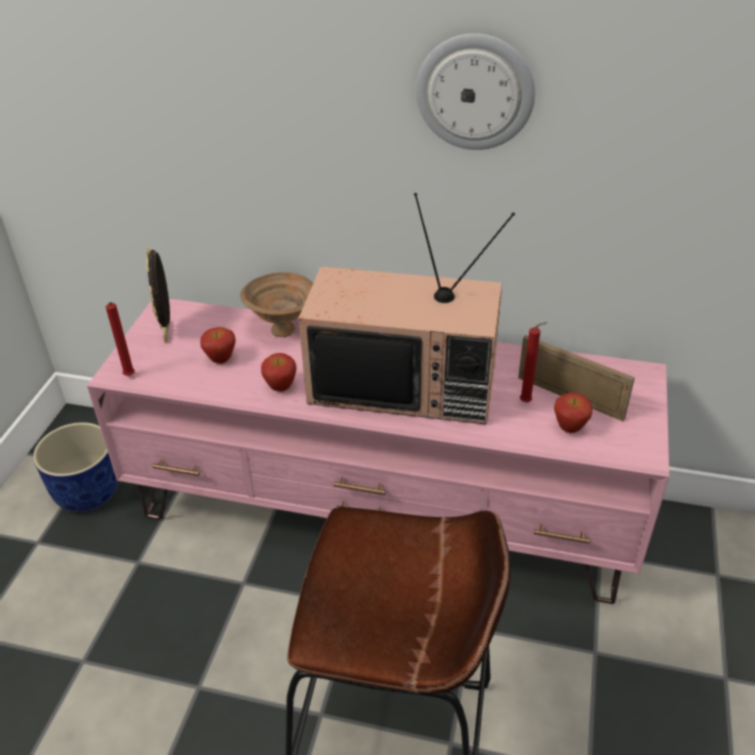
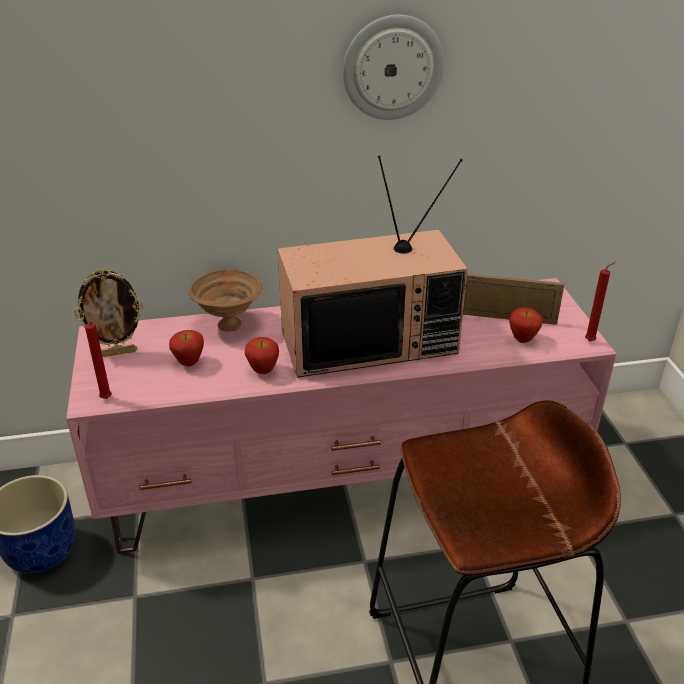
camera: 25 degrees left, 5 degrees down
picture frame [146,248,170,343] -> picture frame turned 75 degrees counterclockwise [74,269,144,357]
red candle [520,322,548,402] -> red candle moved to [585,262,615,341]

